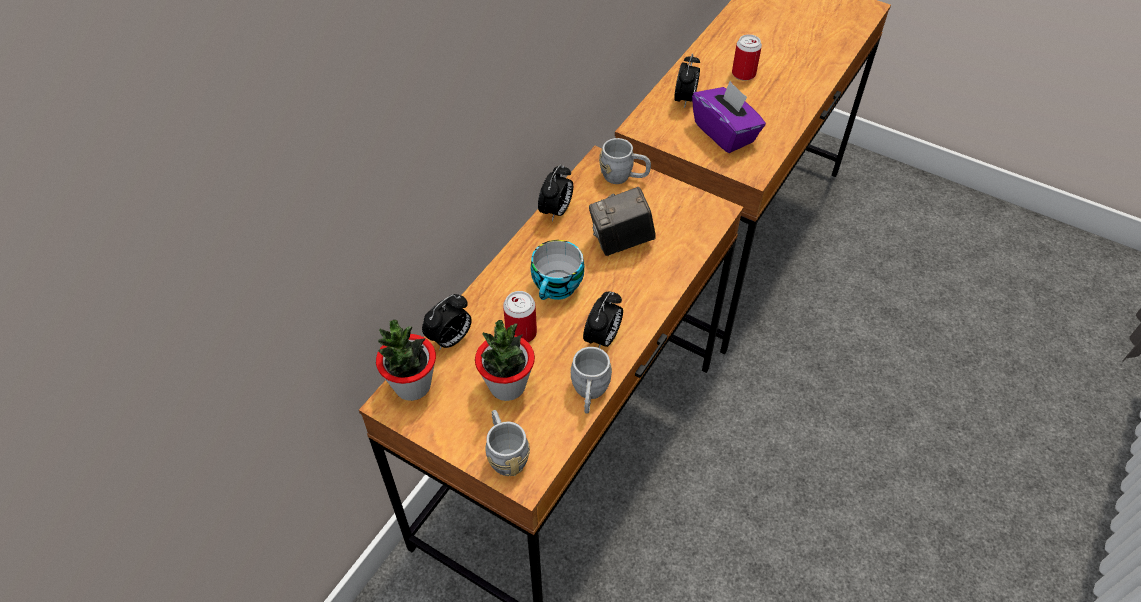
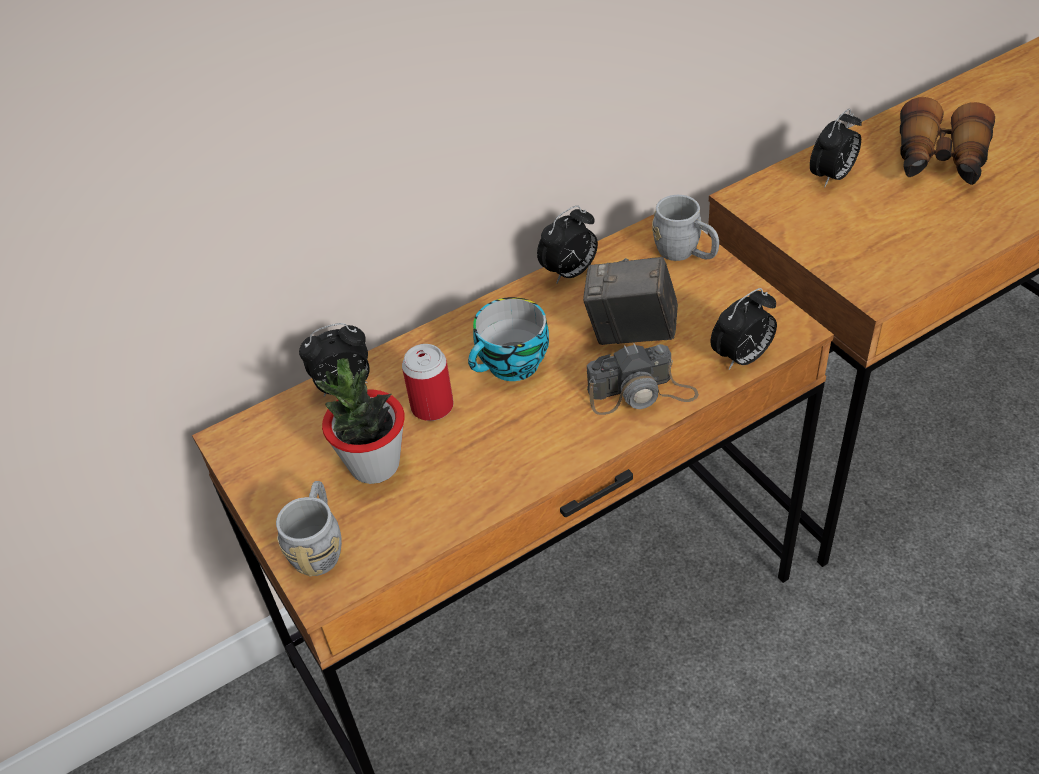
camera: 30 degrees right, 5 degrees down
potted plant [376,320,436,401] -> none
grey mug [571,347,612,414] -> none
alarm clock [583,291,623,348] -> alarm clock moved to [711,288,777,370]
purple tissue box [692,81,766,153] -> none
can [732,34,762,81] -> binoculars [900,97,995,185]
none -> camera [587,343,699,415]

